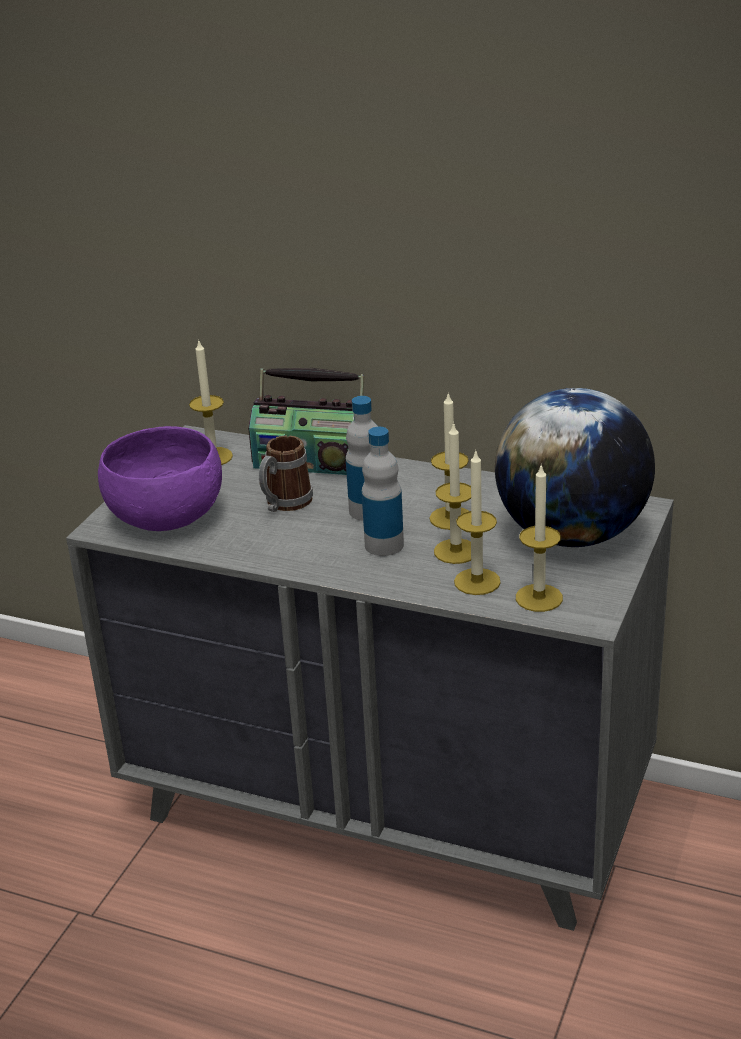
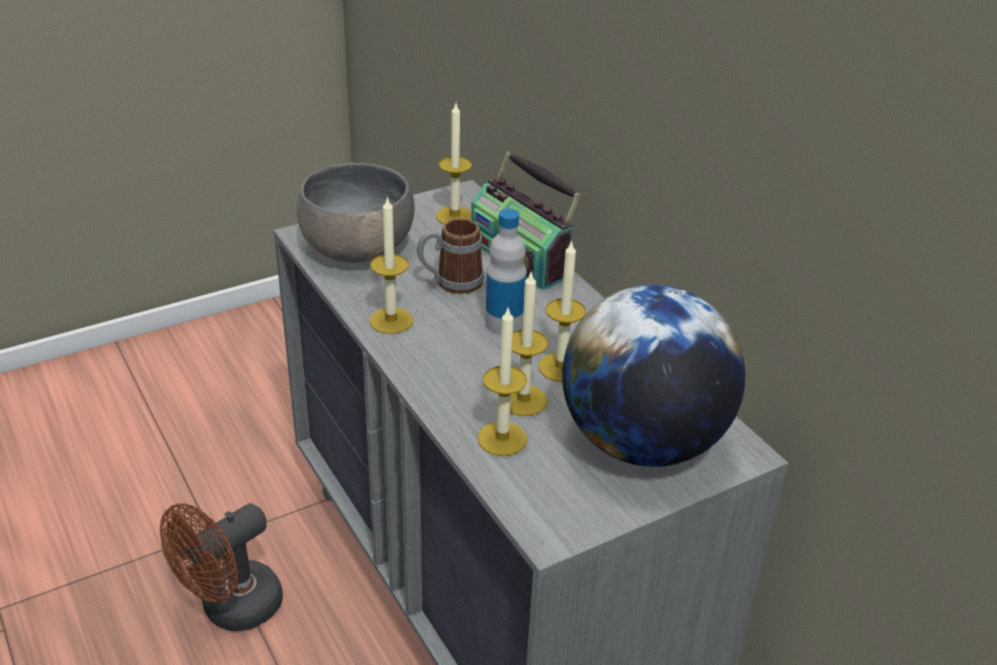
camera: 35 degrees right, 5 degrees up
purple bowl [98,426,222,531] -> grey bowl [297,163,415,263]
bottle [362,427,404,556] -> none
candle [516,464,563,612] -> candle moved to [369,196,413,334]
none -> brown fan [160,503,283,631]

